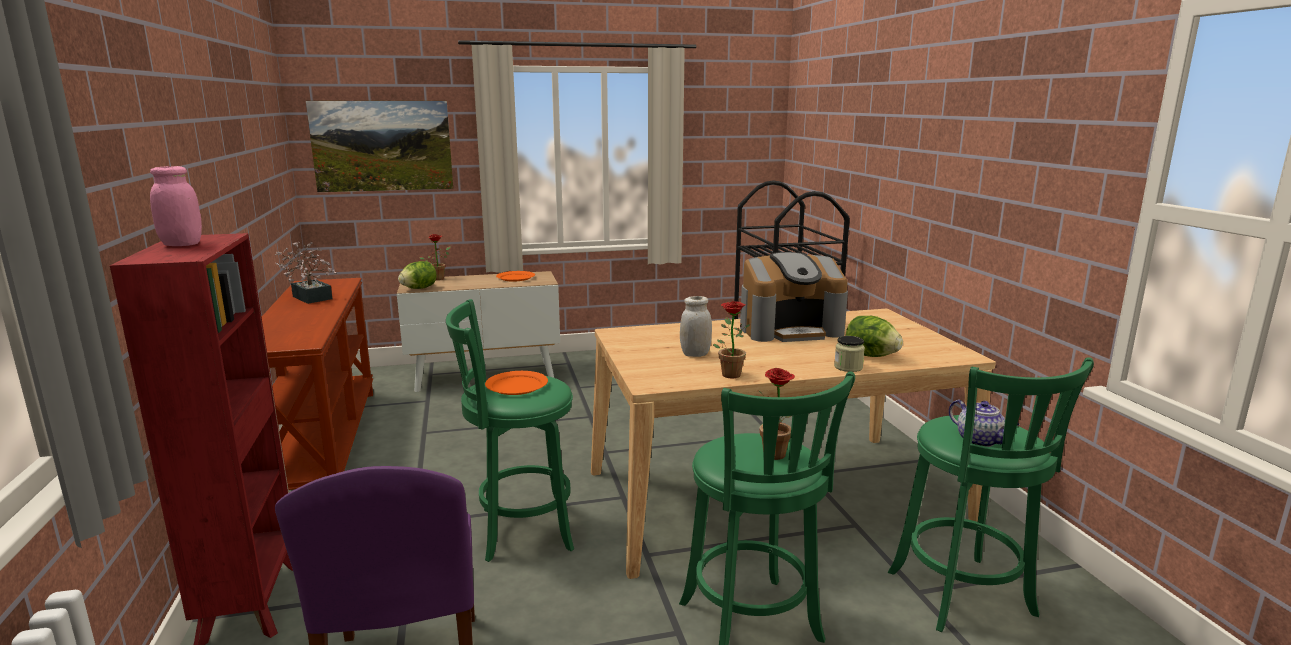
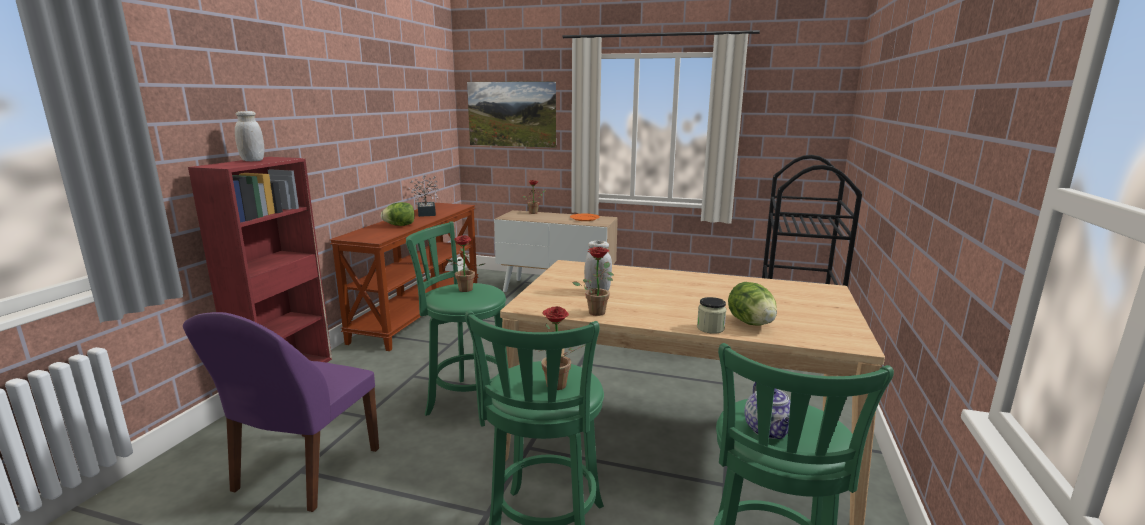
camera: 30 degrees right, 0 degrees up
pink jar [150,166,202,246] -> white jar [235,111,265,161]
lettuce [398,261,437,289] -> lettuce moved to [381,202,415,226]
orange plate [485,371,548,395] -> potted plant [446,235,486,292]
coffee machine [740,252,848,342] -> none

